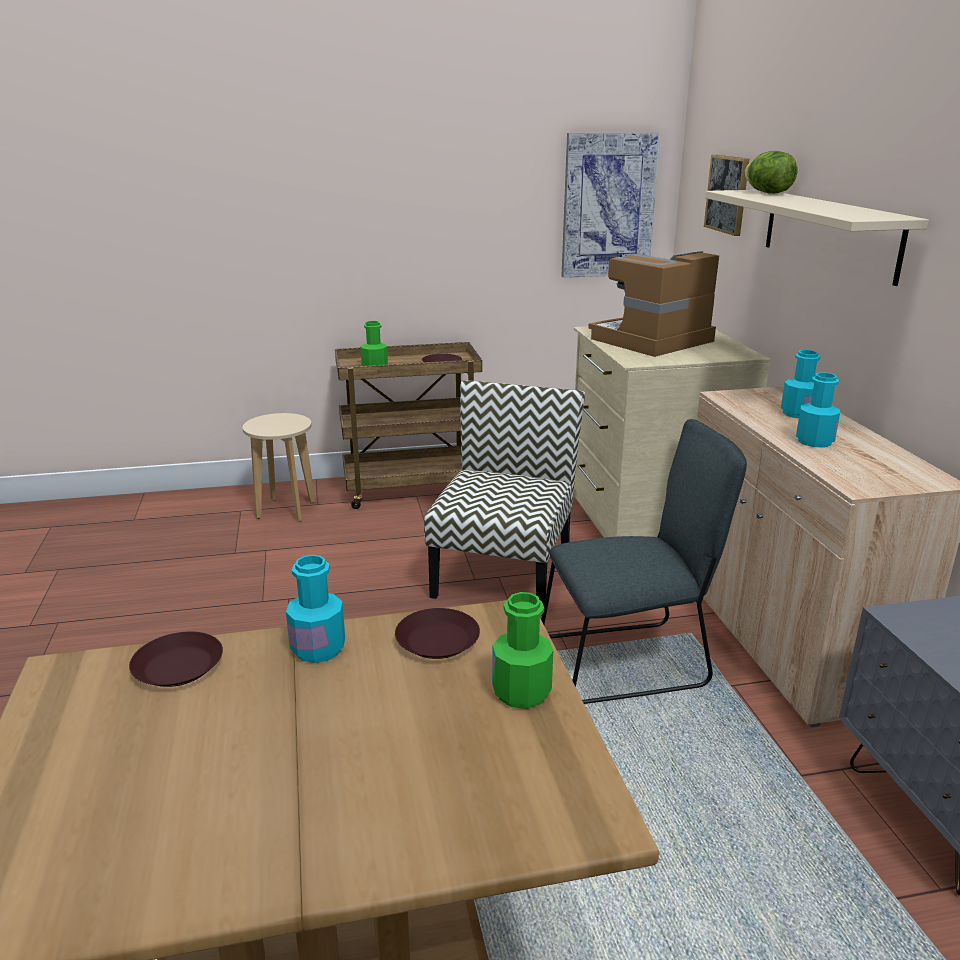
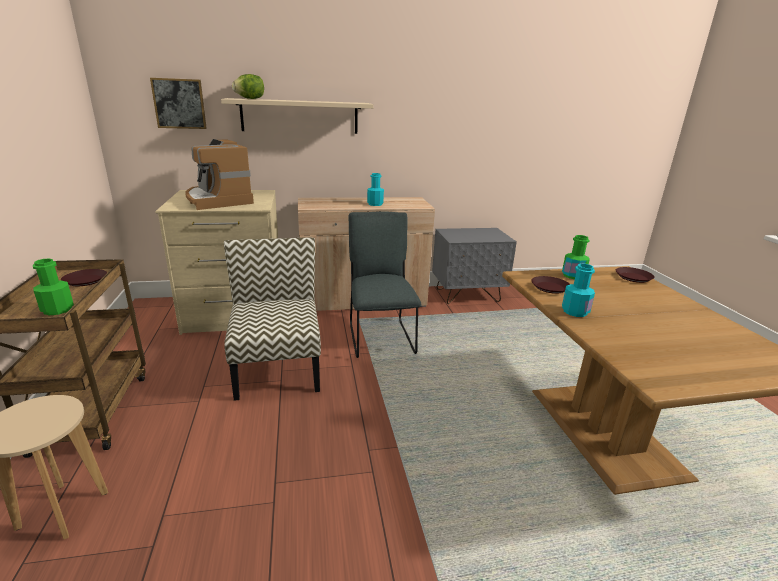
camera: 90 degrees left, 0 degrees up
brown plate [129,632,223,687] -> brown plate moved to [616,267,655,283]
chair [424,380,585,616] -> chair turned 60 degrees clockwise [224,238,321,401]
picture [561,132,660,278] -> none
turquoise bottle [781,350,820,418] -> none

